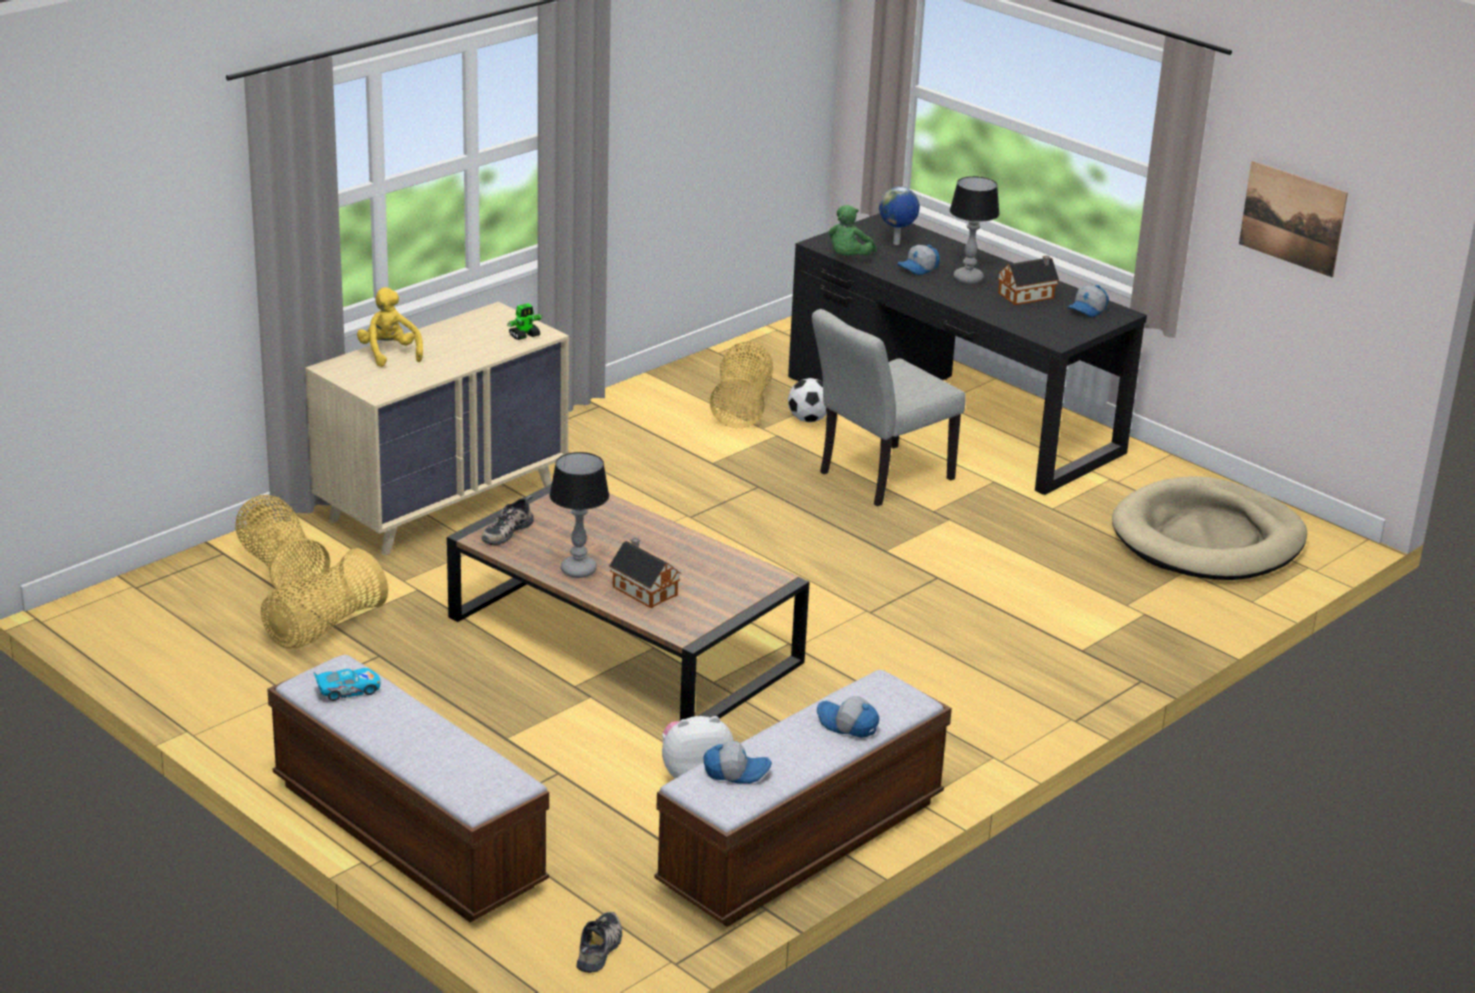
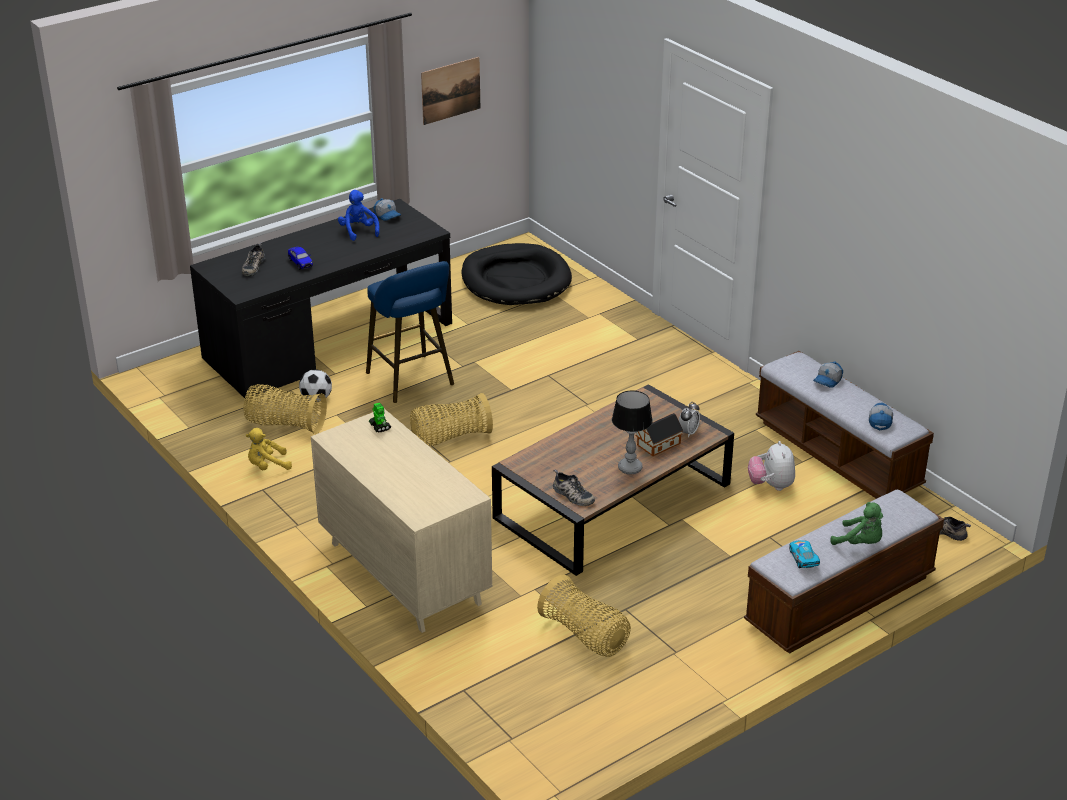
camera: 80 degrees left, 5 degrees up
basket [235,495,330,596] -> basket moved to [410,393,493,446]
yellow plush toy [357,287,423,367] -> yellow plush toy moved to [246,428,292,470]
grey chair [812,309,966,506] -> blue stool [366,261,454,403]
green plush toy [829,205,877,256] -> green plush toy moved to [830,502,883,545]
globe [879,187,920,245] -> shoe [242,242,266,276]
cap [897,245,940,275] -> toy car [288,247,313,270]
table lamp [950,176,1000,284] -> none
toy house [998,255,1059,305] -> blue plush toy [338,190,379,241]
beige dog bed [1112,476,1307,580] -> black dog bed [461,243,572,305]
none -> alarm clock [679,402,700,438]

